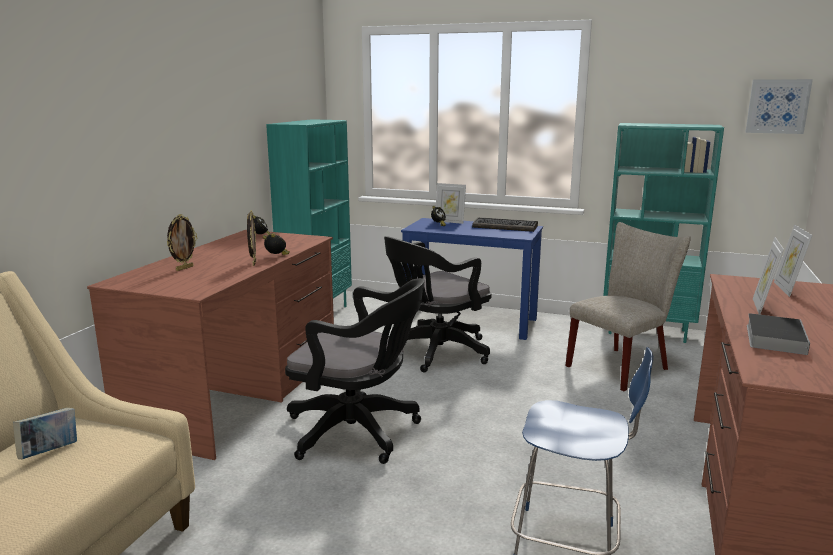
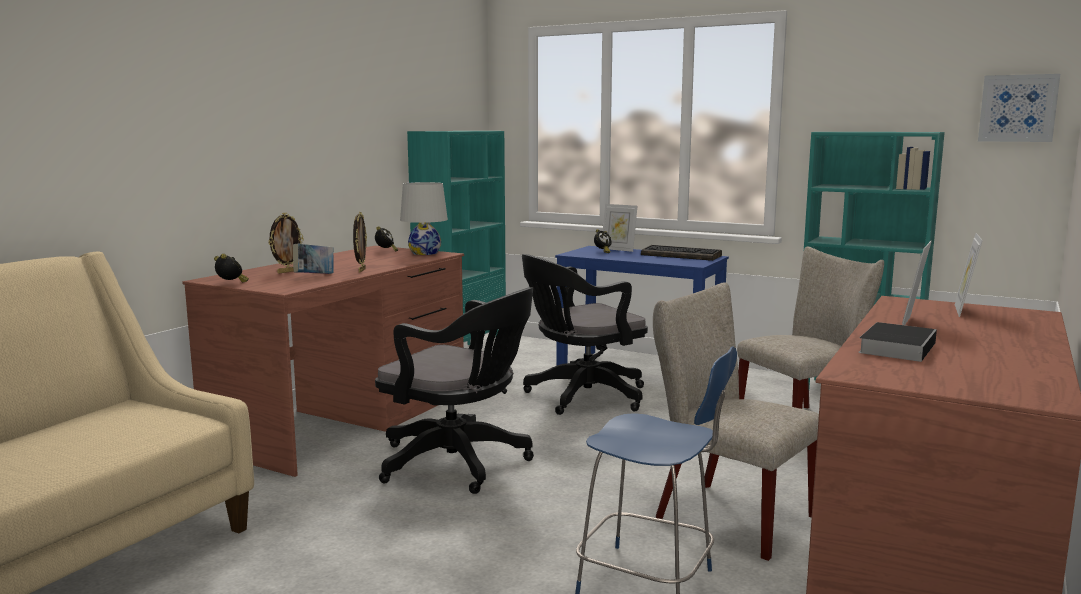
camera: 10 degrees right, 5 degrees down
book [13,408,77,459] -> book moved to [293,243,334,274]
alarm clock [263,233,290,255] -> alarm clock moved to [214,253,249,282]
none -> white table lamp [400,182,448,255]
none -> beige chair [653,282,819,561]

